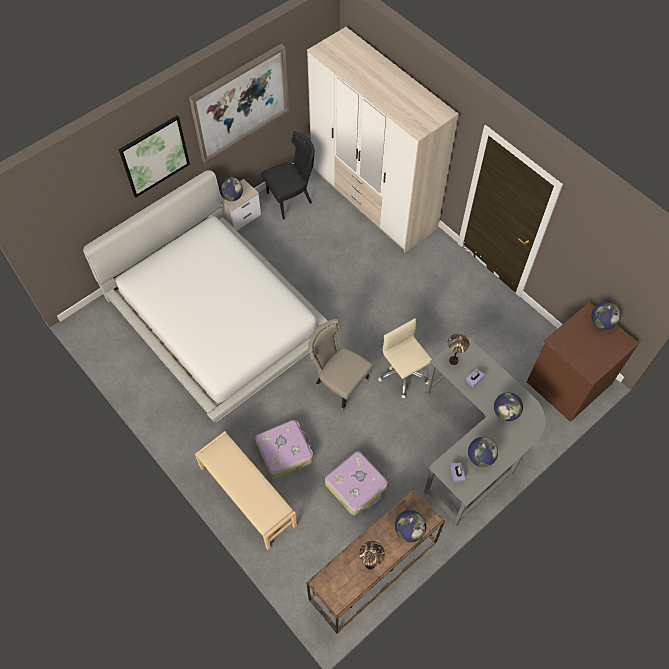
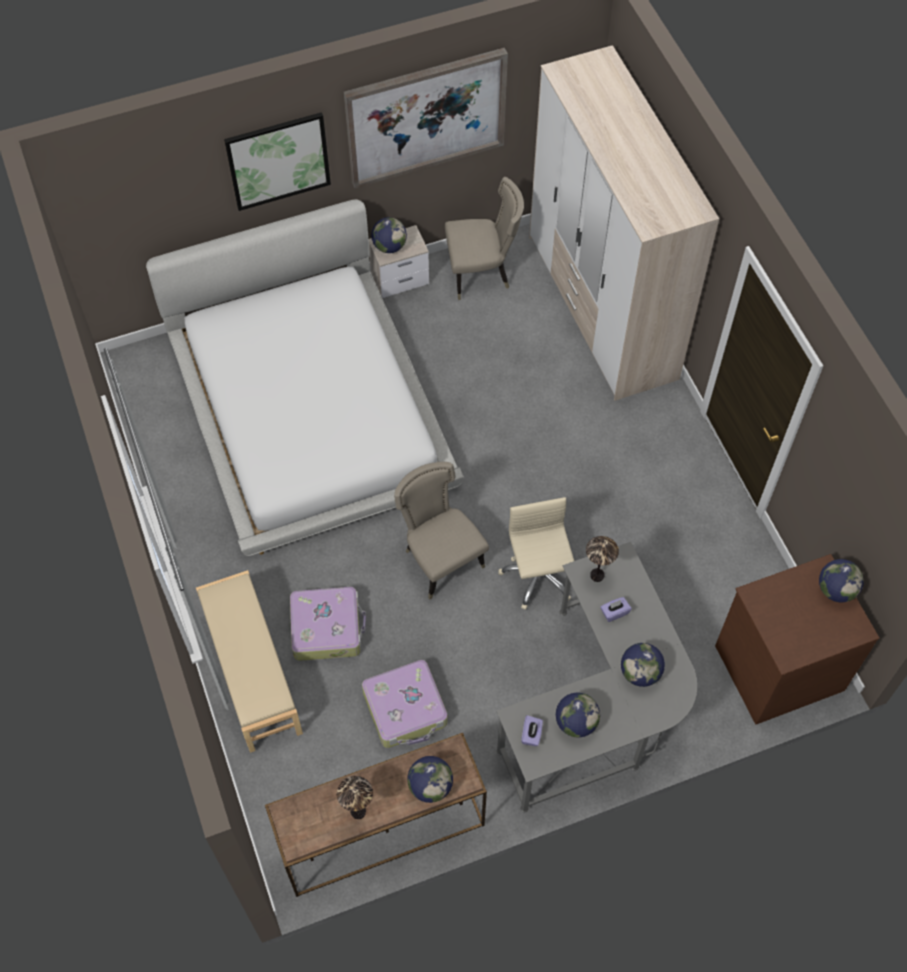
camera: 20 degrees right, 0 degrees up
black chair [261,131,315,220] -> beige chair [445,177,524,300]

